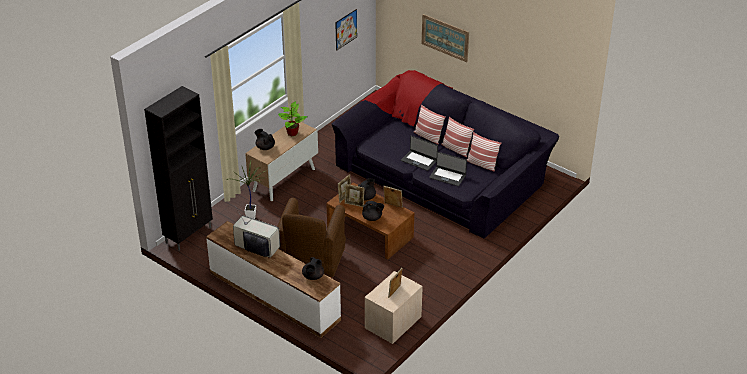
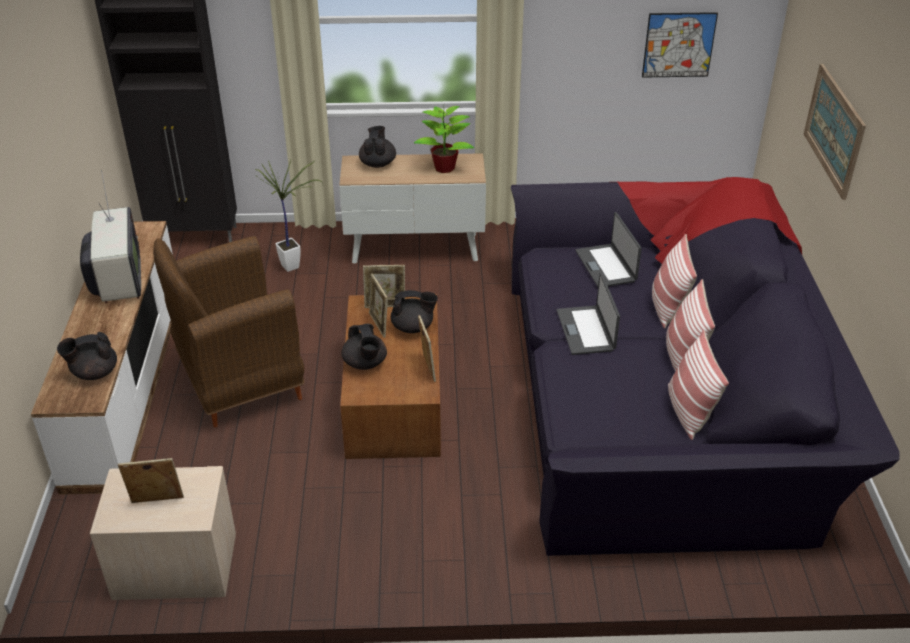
camera: 50 degrees right, 0 degrees up
laptop [429,152,467,186] -> laptop moved to [576,212,642,287]

